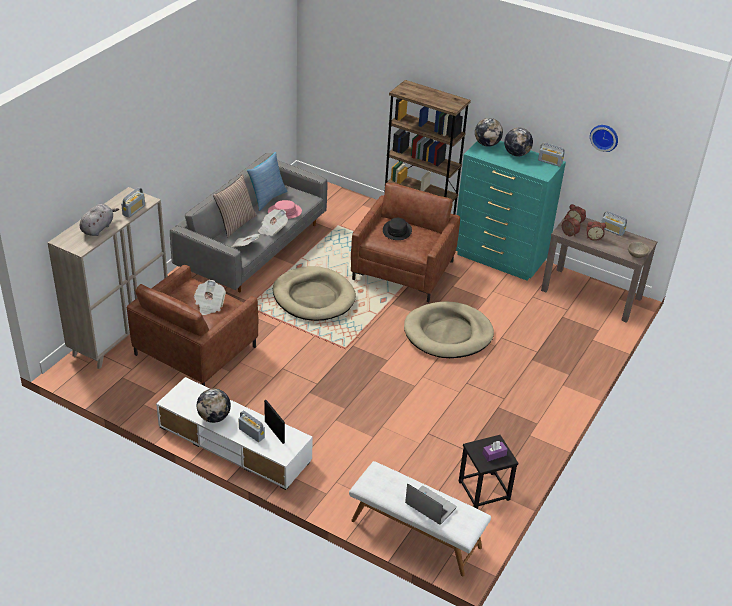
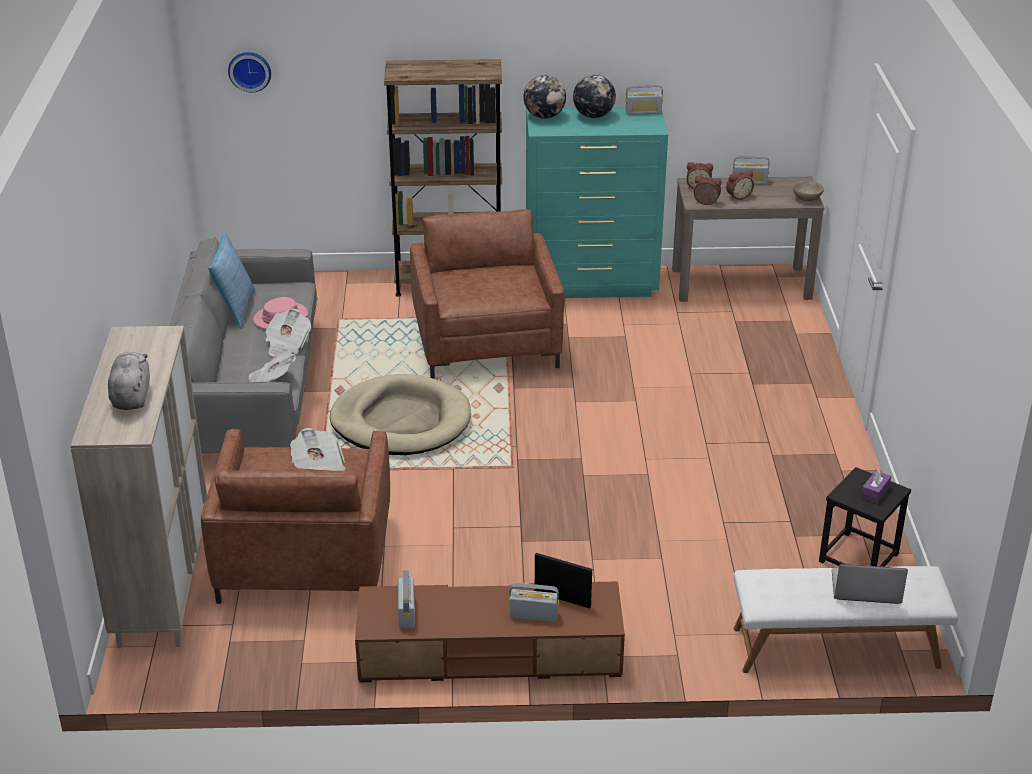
camera: 30 degrees left, 5 degrees down
radio [121,187,145,218] -> radio moved to [398,570,415,628]
white tv stand [156,377,313,490] -> brown tv stand [355,581,625,682]
globe [197,389,231,423] -> none
pillow [213,174,257,237] -> none
black hat [383,218,412,240] -> none
beige dog bed [404,301,494,358] -> none
wall clock [590,125,618,152] -> wall clock moved to [228,52,271,92]

